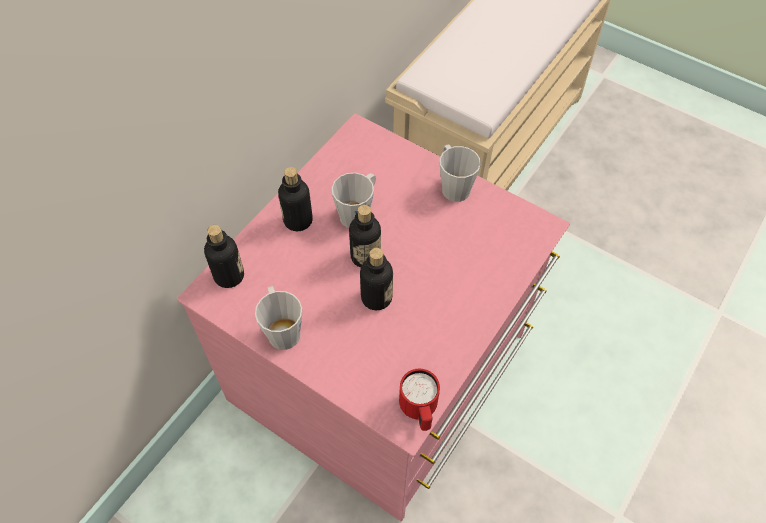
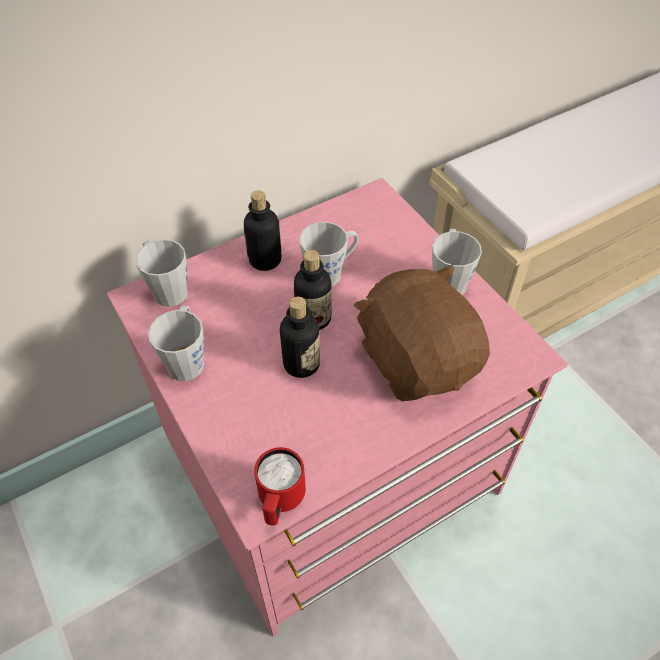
camera: 25 degrees right, 5 degrees down
bottle [204,225,244,288] -> grey mug [136,239,188,307]
none -> brown plush toy [354,264,490,401]

